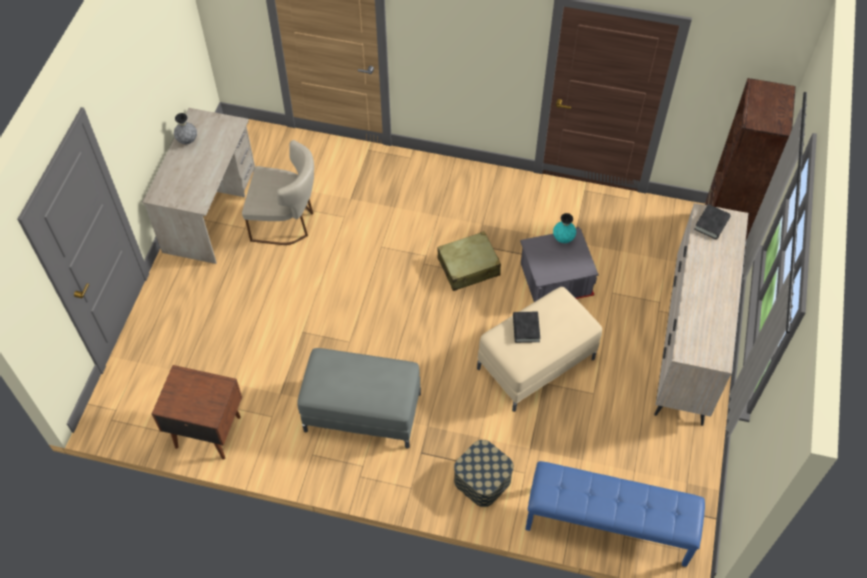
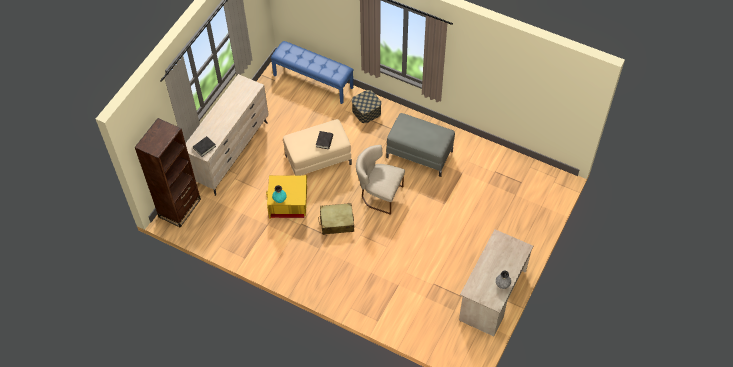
camera: 165 degrees left, 0 degrees up
brown nightstand [152,365,242,460] -> none
beige chair [242,140,314,245] -> beige chair moved to [356,145,405,215]
grey storage box [520,227,599,302] -> yellow storage box [266,175,307,219]

